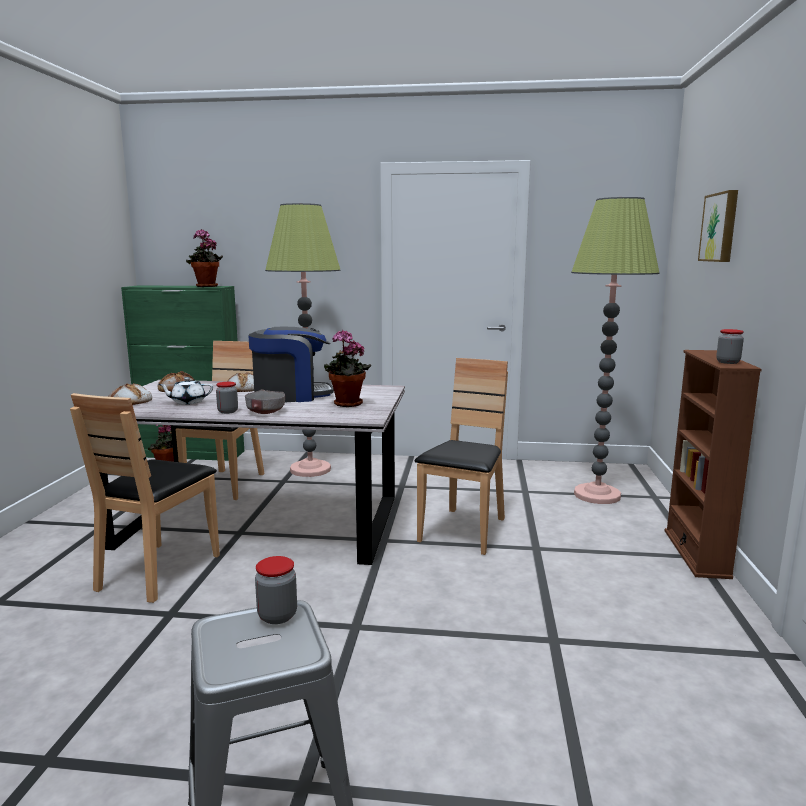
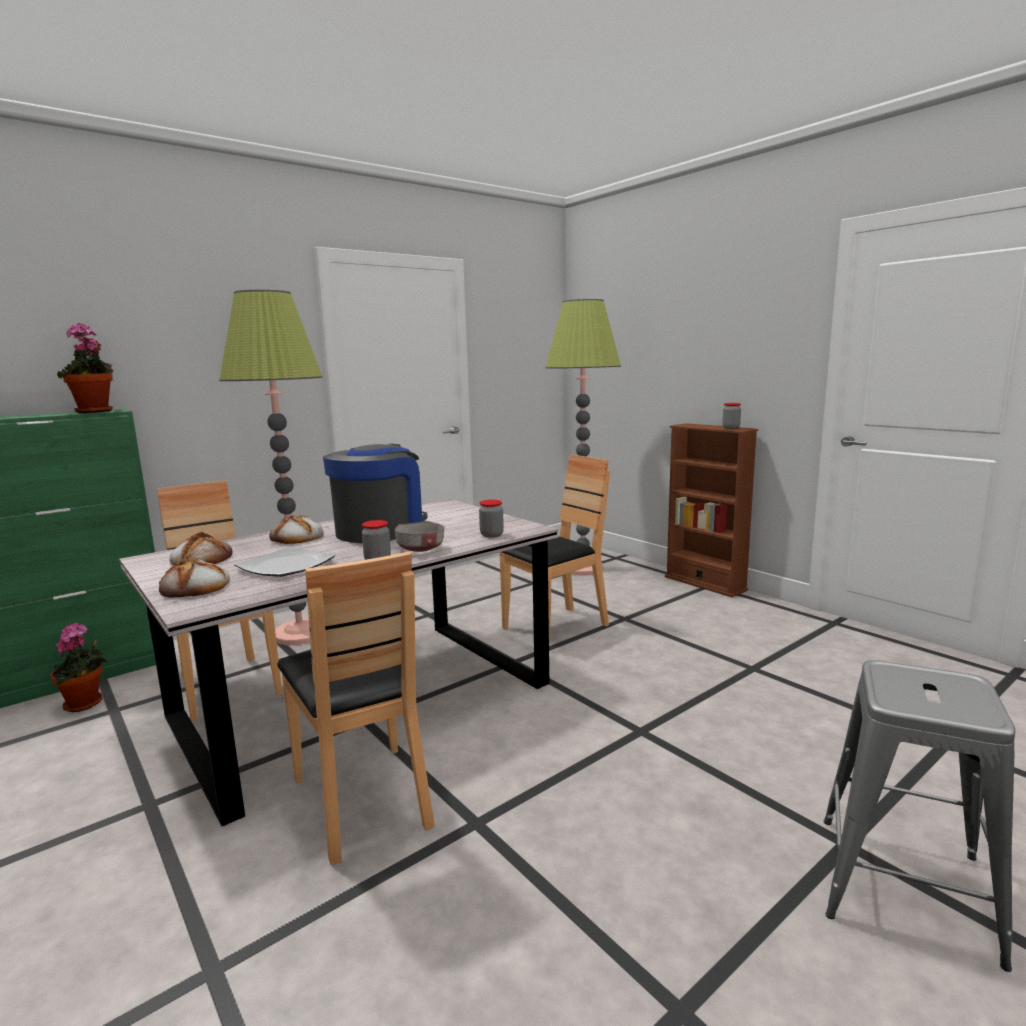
camera: 45 degrees left, 0 degrees up
white teapot [158,377,213,405] -> plate [234,546,335,577]
jar [255,556,297,624] -> jar moved to [479,500,504,538]
potted plant [324,330,371,407] -> none
brown chair [415,358,508,555] -> brown chair turned 75 degrees clockwise [500,454,610,639]
picture [698,190,738,262] -> none

